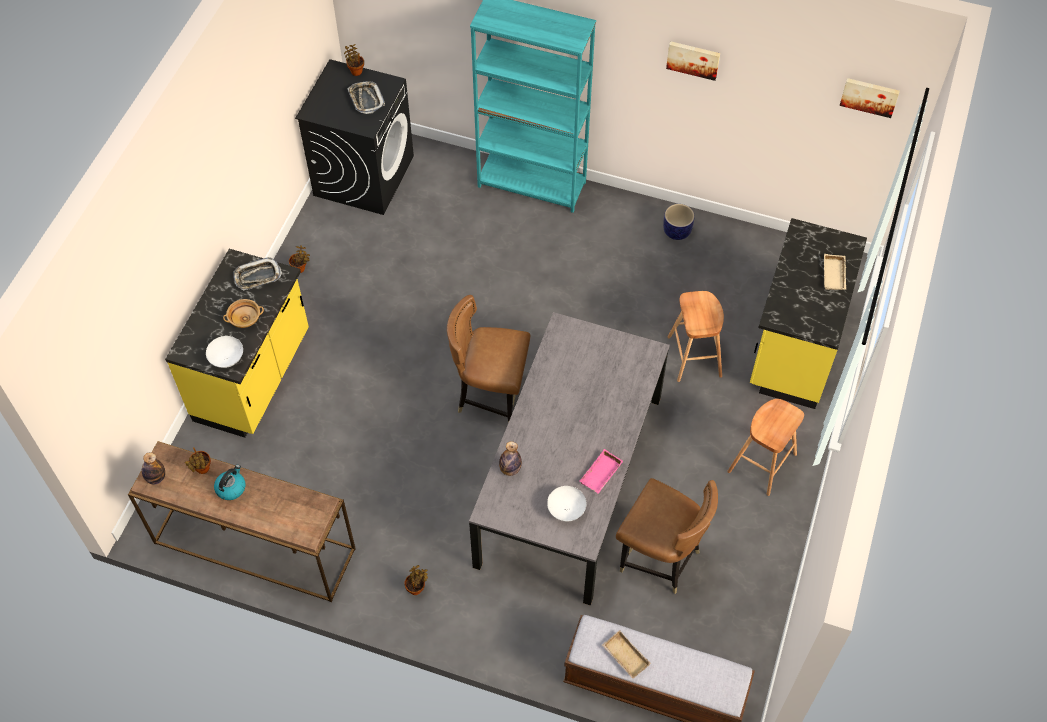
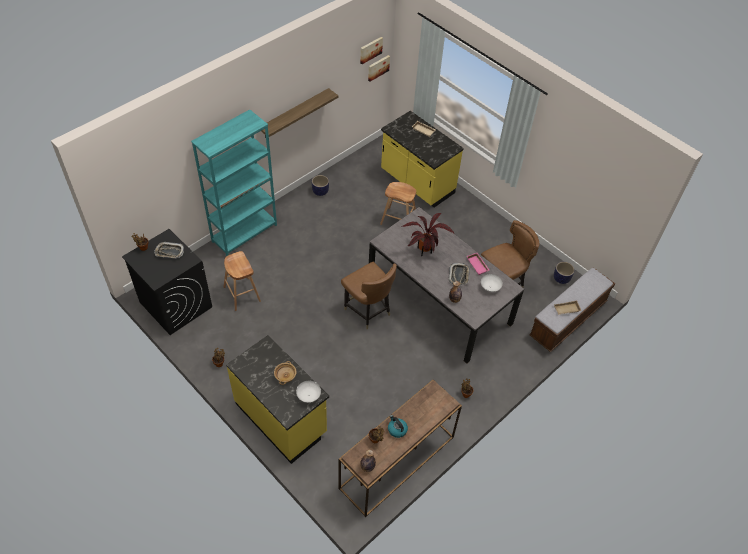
camera: 65 degrees left, 5 degrees down
tray [234,257,282,290] -> tray moved to [449,263,470,285]
brown chair [447,295,530,423] -> brown chair turned 75 degrees counterclockwise [341,262,397,329]
picture [666,41,720,81] -> picture moved to [368,55,390,82]
brown stool [727,399,804,496] -> brown stool moved to [223,251,261,311]
none -> shelf [261,88,338,138]
none -> potted plant [402,213,454,256]
none -> planter [554,262,575,284]

